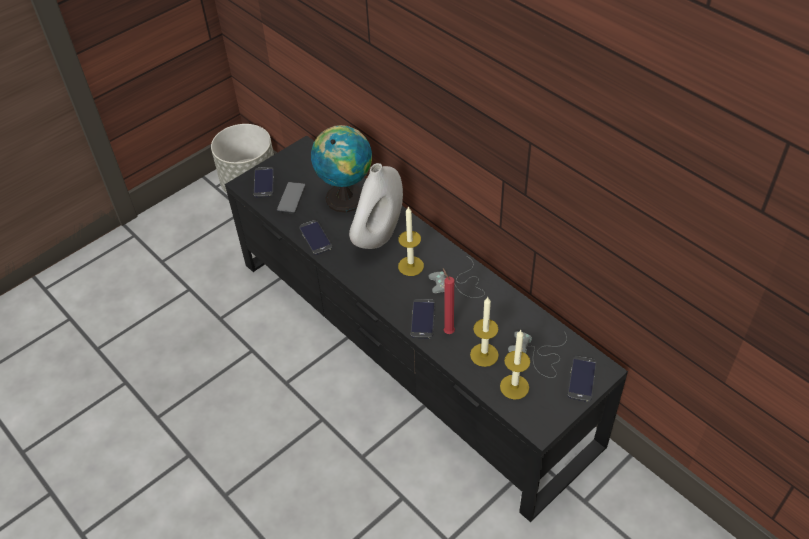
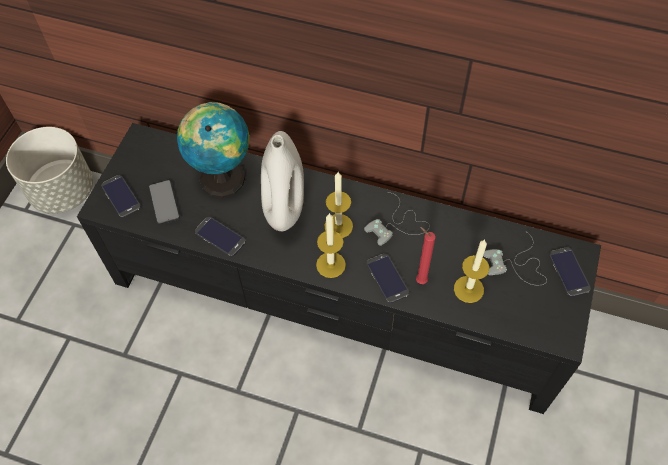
camera: 30 degrees left, 10 degrees up
candle [500,330,530,400] -> candle moved to [316,213,346,278]

